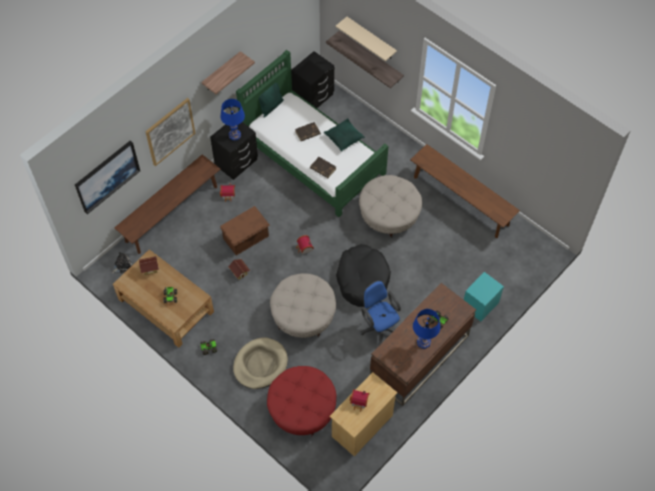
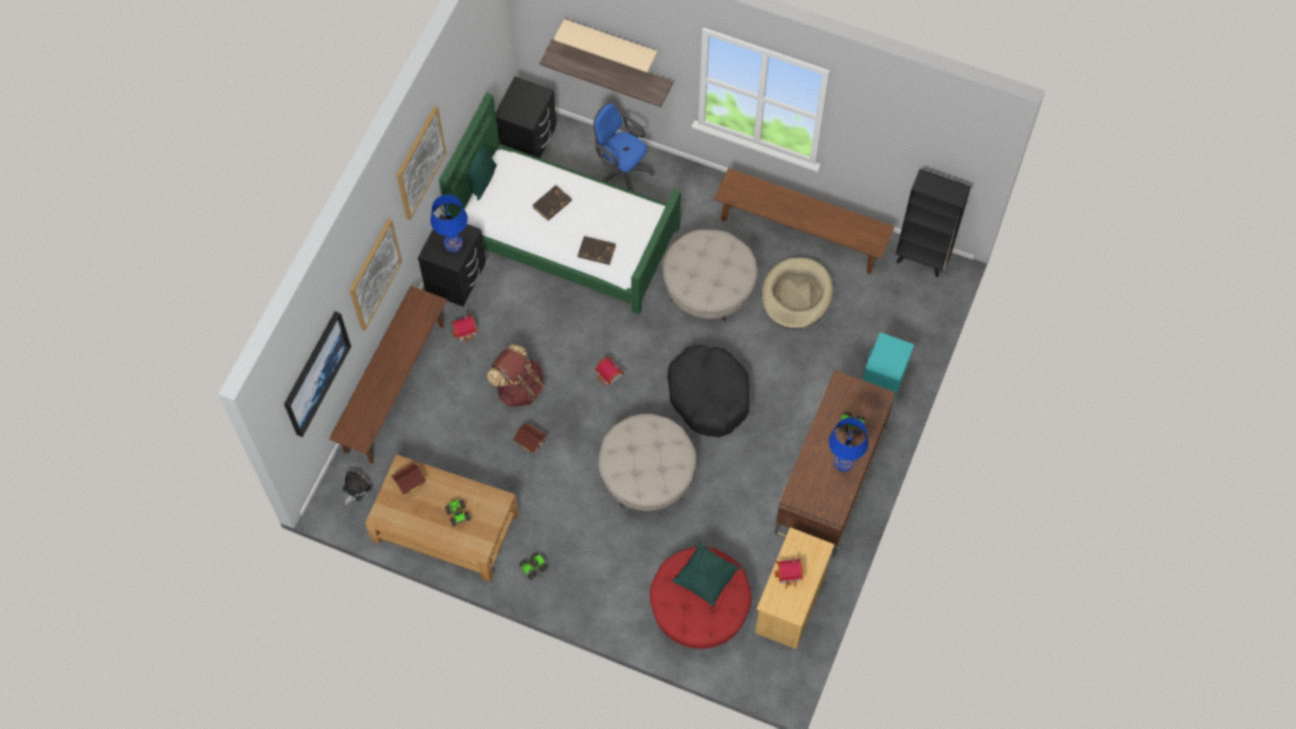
camera: 20 degrees left, 5 degrees up
shelf [201,51,255,94] -> picture [396,106,446,220]
brown storage box [220,206,270,256] -> brown backpack [487,344,545,407]
beige dog bed [233,338,288,389] -> beige dog bed moved to [761,258,833,329]
green pillow [323,118,365,152] -> green pillow moved to [671,542,740,607]
blue office chair [360,280,401,345] -> blue office chair moved to [594,103,655,192]
none -> black bookcase [896,169,971,277]

